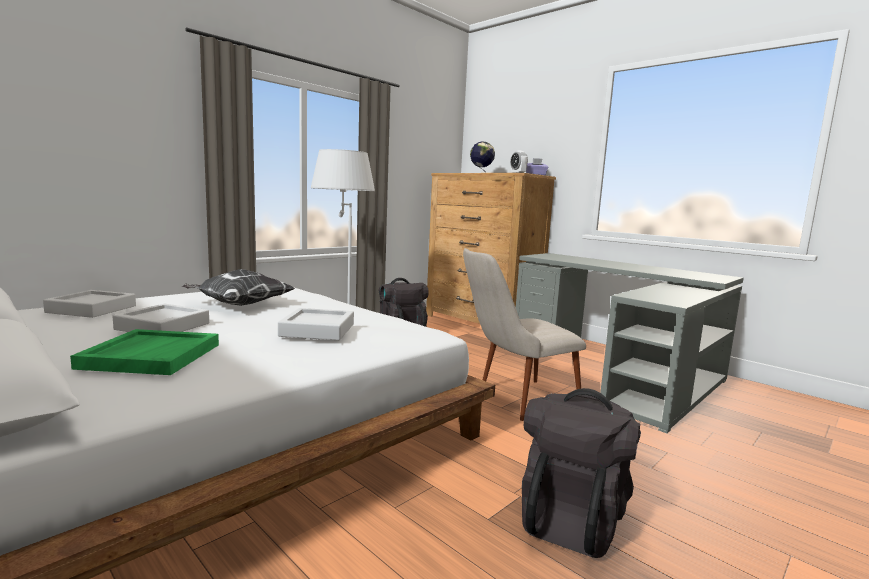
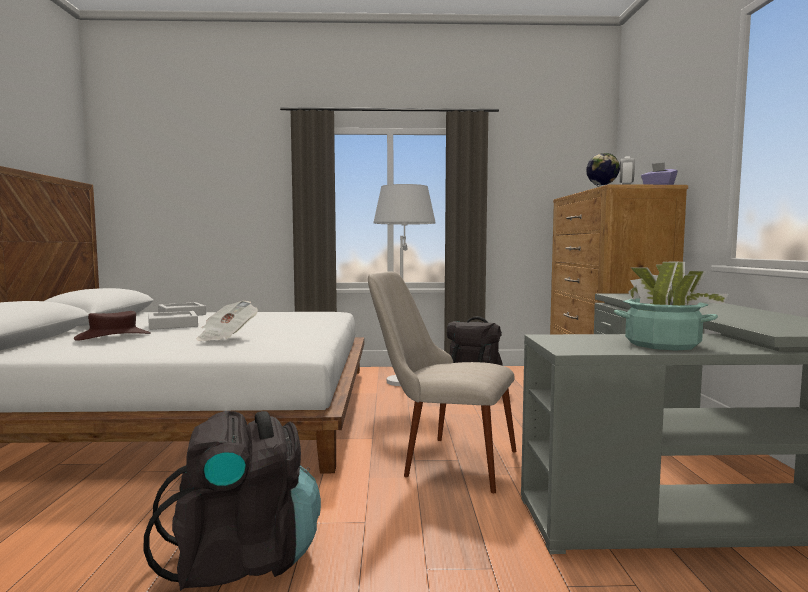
camera: 45 degrees right, 5 degrees down
green tray [70,329,219,375] -> brown hat [74,311,151,341]
pillow [182,269,295,306] -> none
grey tray [278,308,354,340] -> newspaper [197,301,258,341]
none -> potted plant [614,262,728,351]

